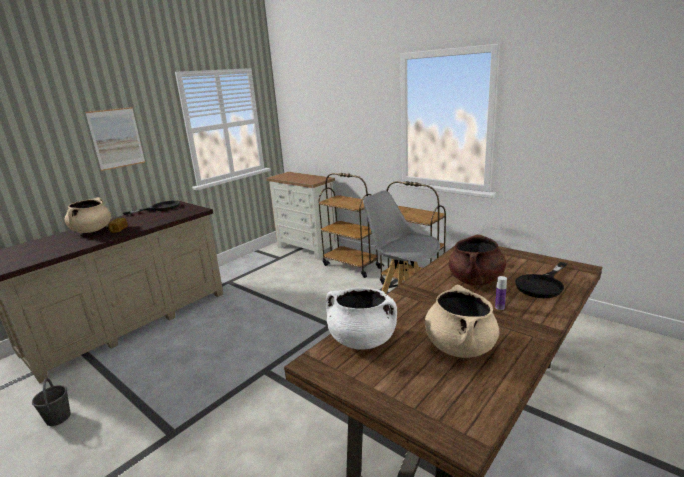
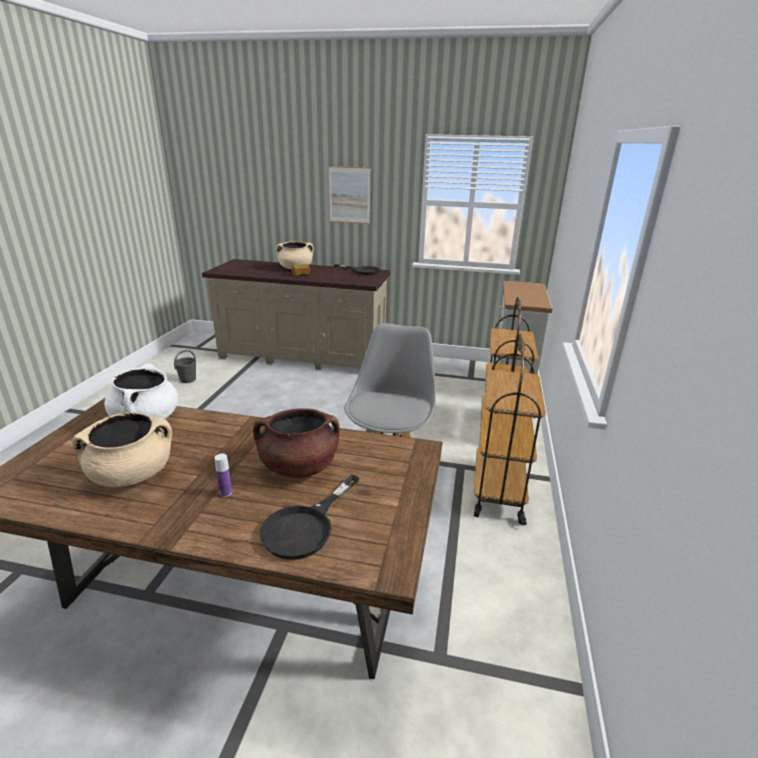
camera: 60 degrees right, 5 degrees up
black frying pan [515,262,567,298] -> black frying pan turned 75 degrees counterclockwise [260,474,359,560]

